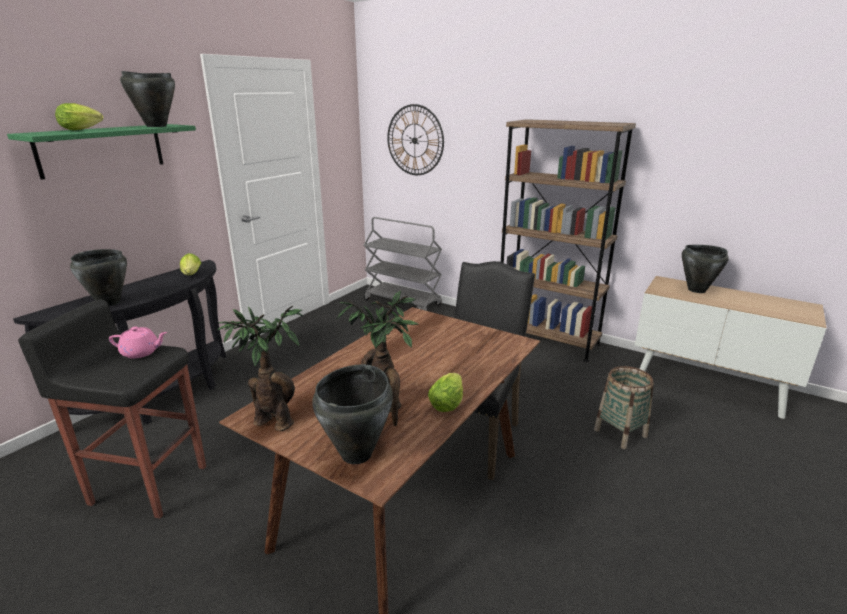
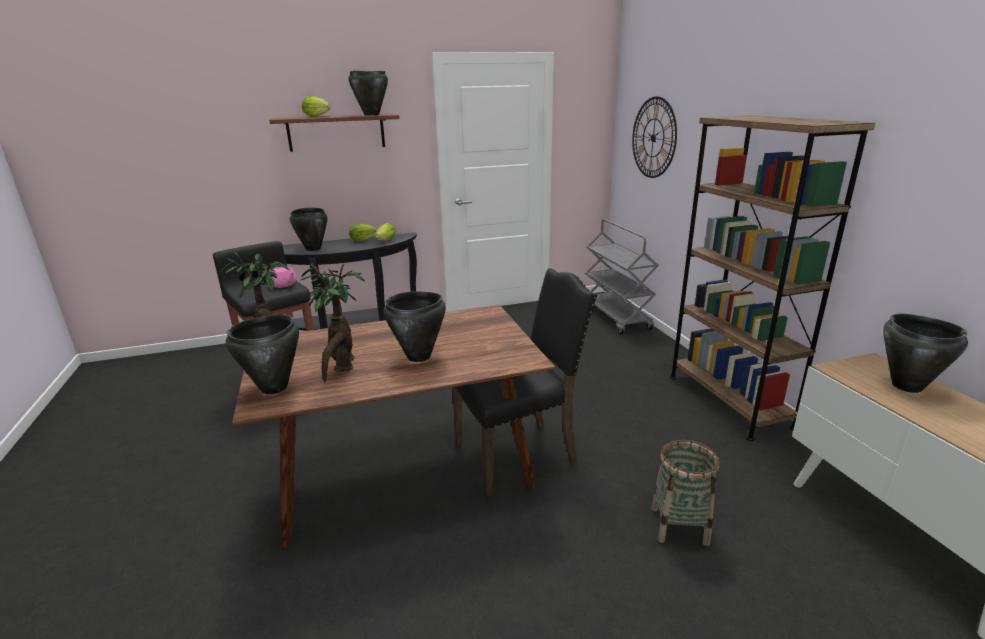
camera: 40 degrees right, 0 degrees up
green shelf [7,124,196,180] -> brown shelf [269,114,400,152]
lettuce [428,373,463,412] -> lettuce moved to [349,224,377,241]
none -> black cooking pot [384,291,446,362]

